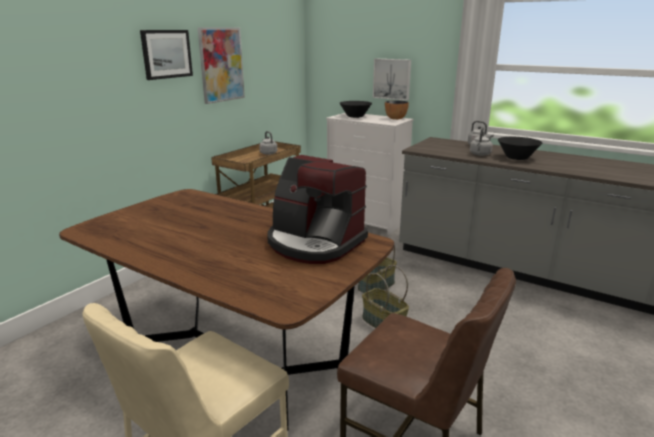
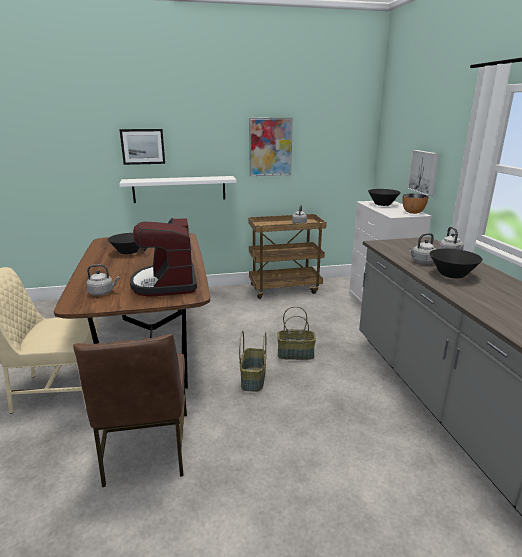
camera: 45 degrees right, 0 degrees up
picture [140,30,193,80] -> picture moved to [119,129,165,165]
none -> grey kettle [86,264,119,296]
none -> black bowl [108,233,140,254]
none -> white shelf [119,176,237,203]

